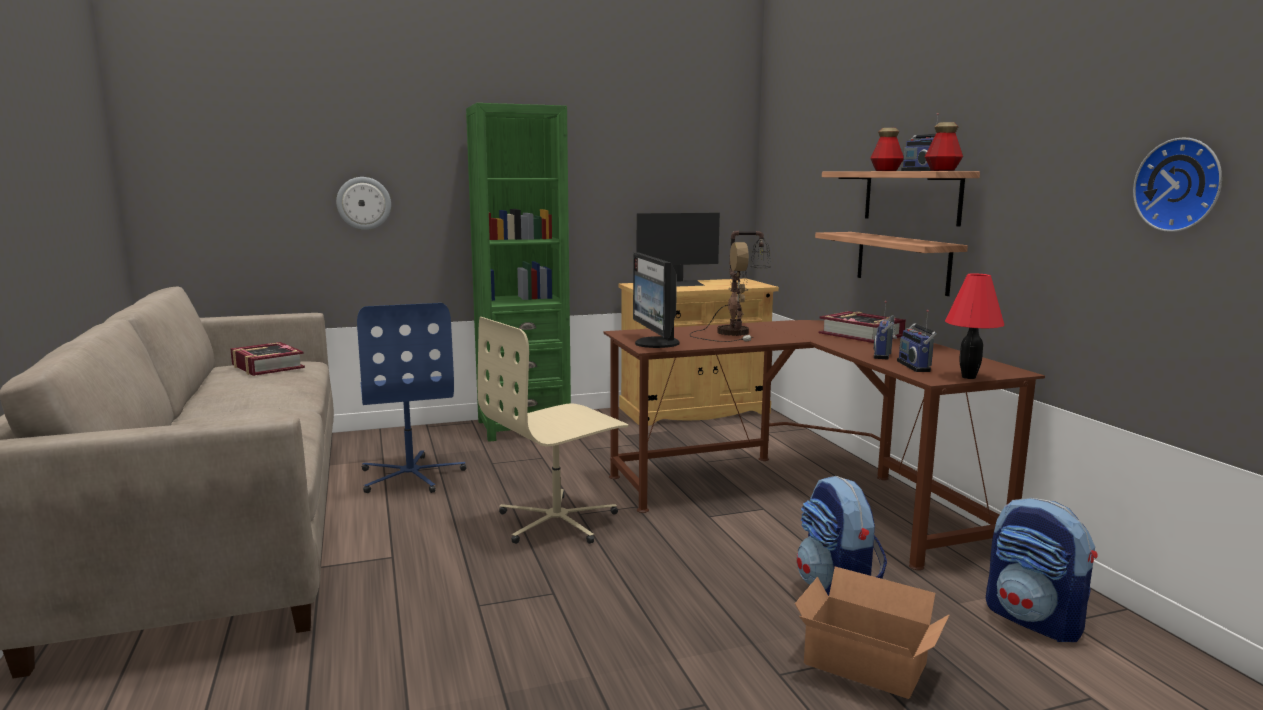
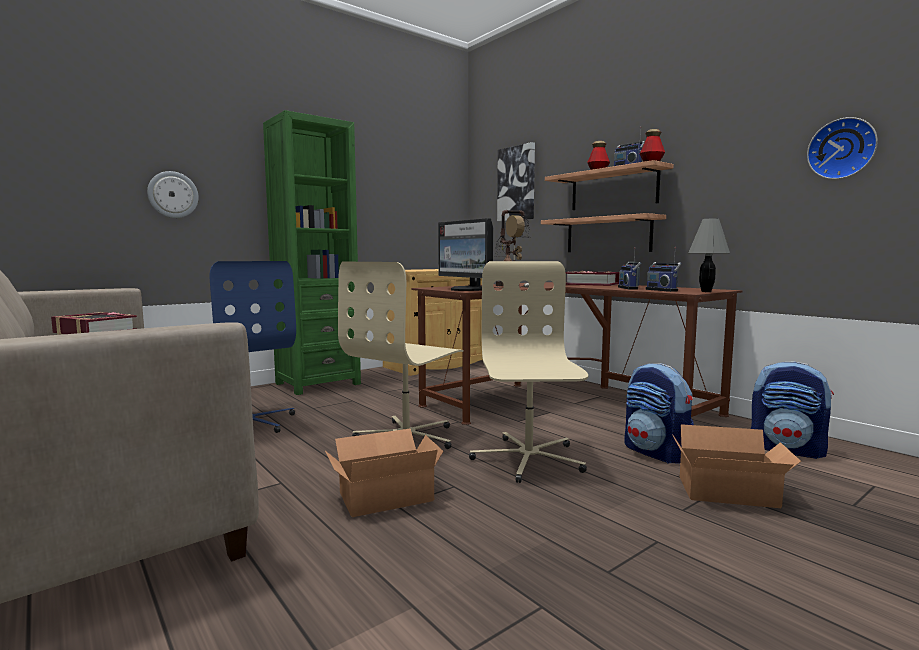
camera: 20 degrees left, 5 degrees down
monitor [636,213,720,286] -> none
red table lamp [945,274,1004,379] -> grey table lamp [688,218,730,292]
none -> cardboard box [325,429,444,517]
none -> beige office chair [469,261,588,483]
none -> picture [497,142,535,221]

